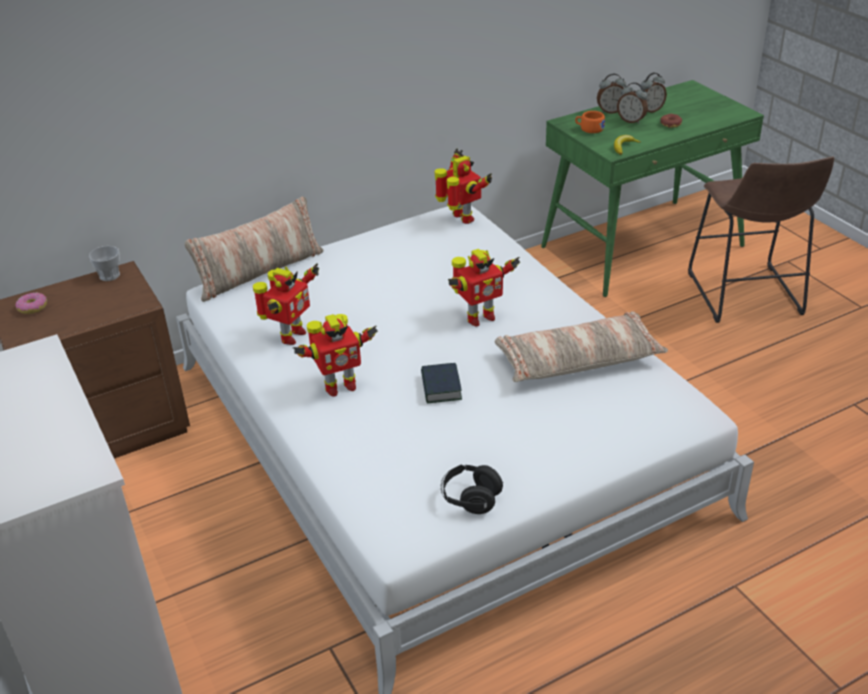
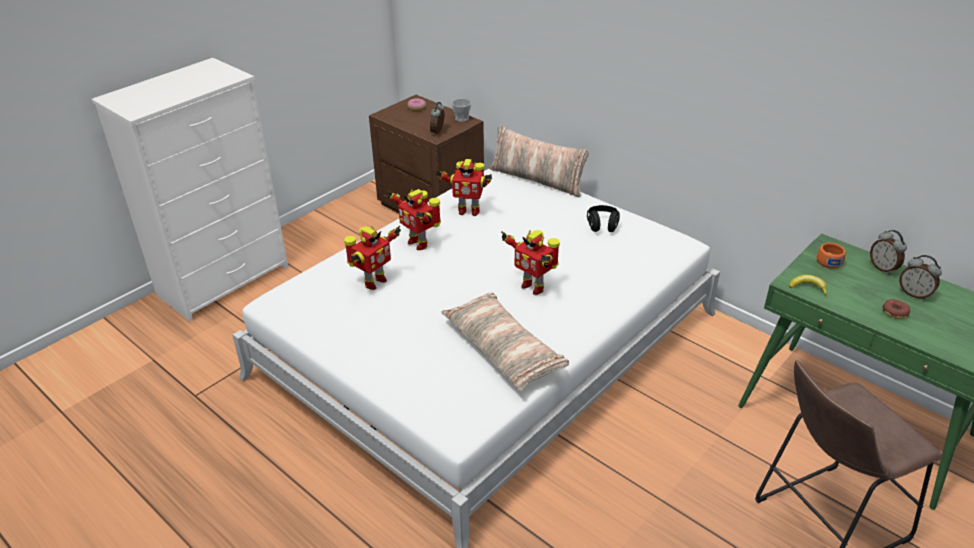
camera: 70 degrees right, 0 degrees up
book [421,363,462,403] -> none
toy robot [435,148,492,224] -> toy robot moved to [344,226,401,290]
black headphones [441,465,503,514] -> black headphones moved to [587,205,620,232]
alarm clock [617,82,648,124] -> alarm clock moved to [430,102,445,136]

